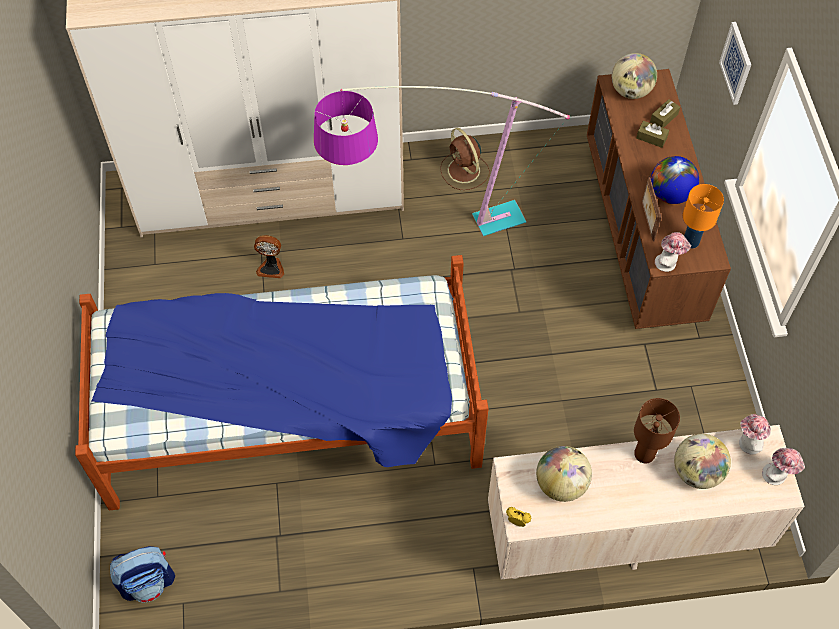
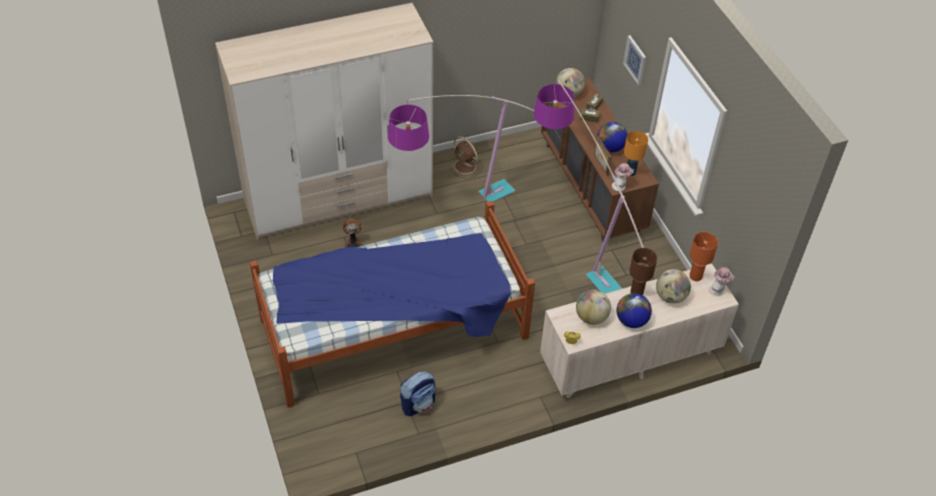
camera: 15 degrees left, 10 degrees down
backpack [110,546,175,602] -> backpack moved to [400,371,436,416]
hat [739,414,771,455] -> orange table lamp [689,232,718,281]
none -> floor lamp [534,79,644,294]
none -> globe [617,293,652,328]

